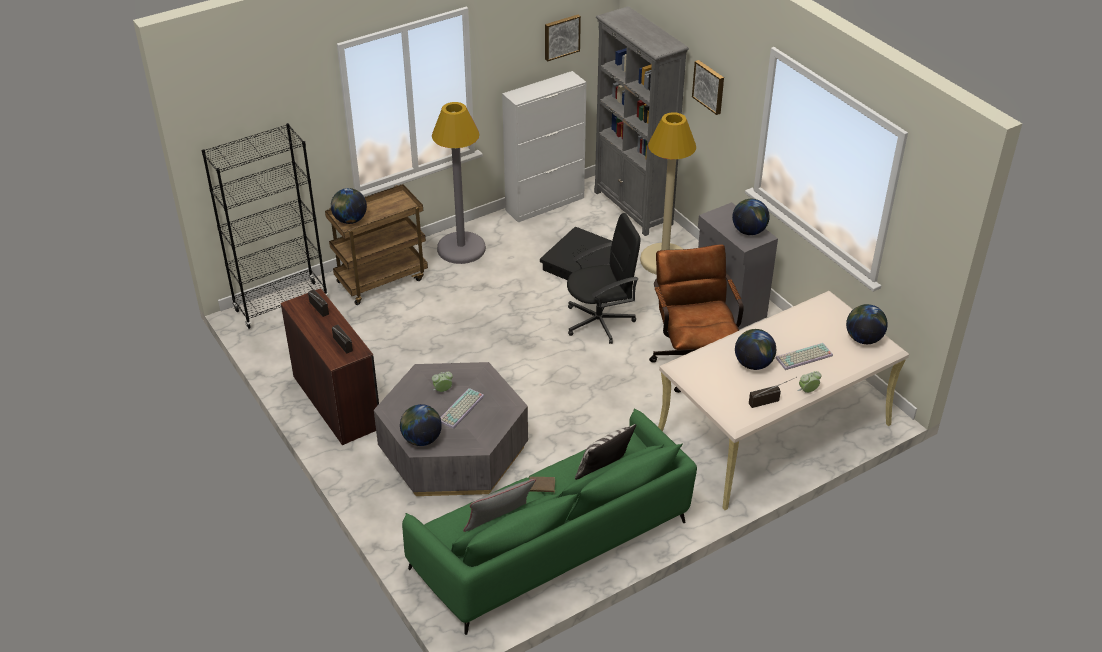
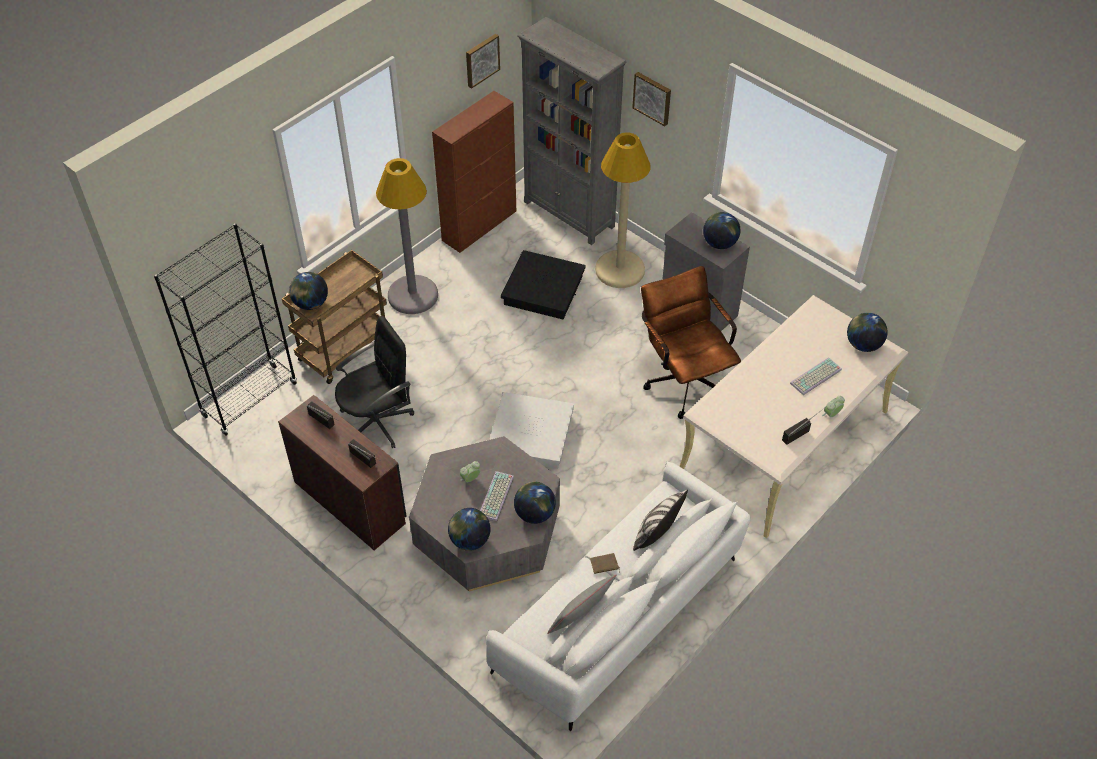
camera: 15 degrees left, 10 degrees up
green sofa [402,408,697,635] -> white sofa [486,461,751,731]
white cabinet [502,71,587,222] -> brown cabinet [432,91,516,253]
black office chair [567,213,640,344] -> black office chair moved to [335,316,414,448]
globe [735,329,776,370] -> globe moved to [514,482,556,524]
none -> white storage box [489,392,574,469]

